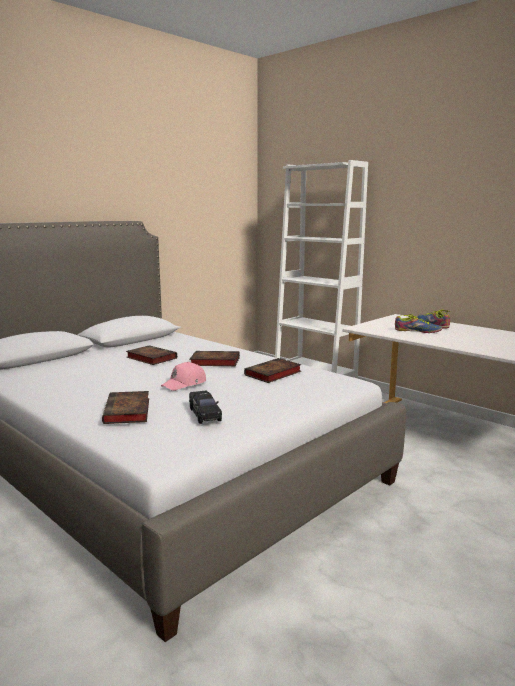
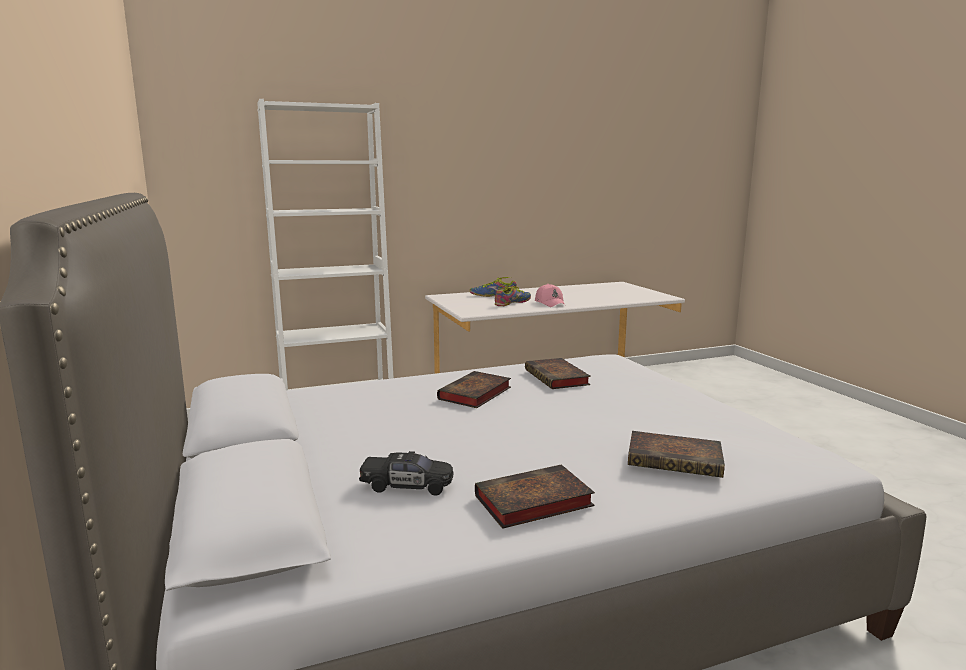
camera: 65 degrees left, 0 degrees up
book [126,345,177,365] -> book moved to [475,464,595,529]
pink cap [161,362,206,391] -> pink cap moved to [535,284,565,307]
black toy car [189,391,222,424] -> black toy car moved to [359,451,454,495]

